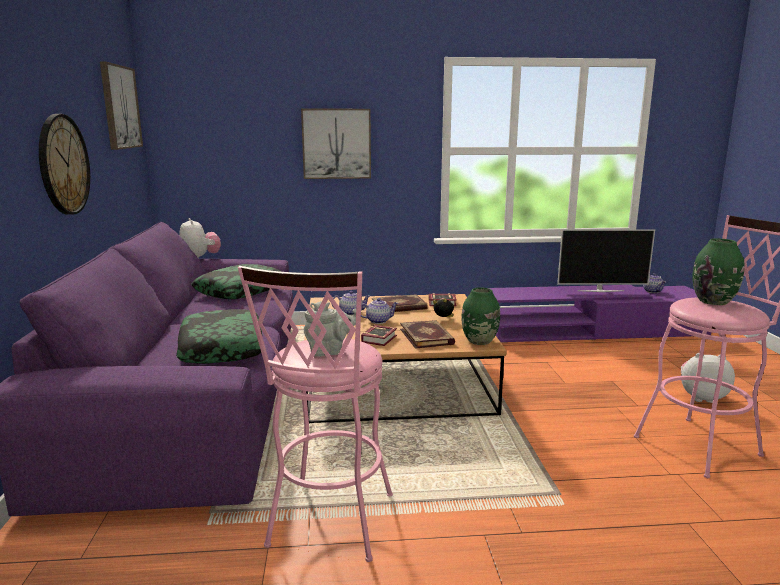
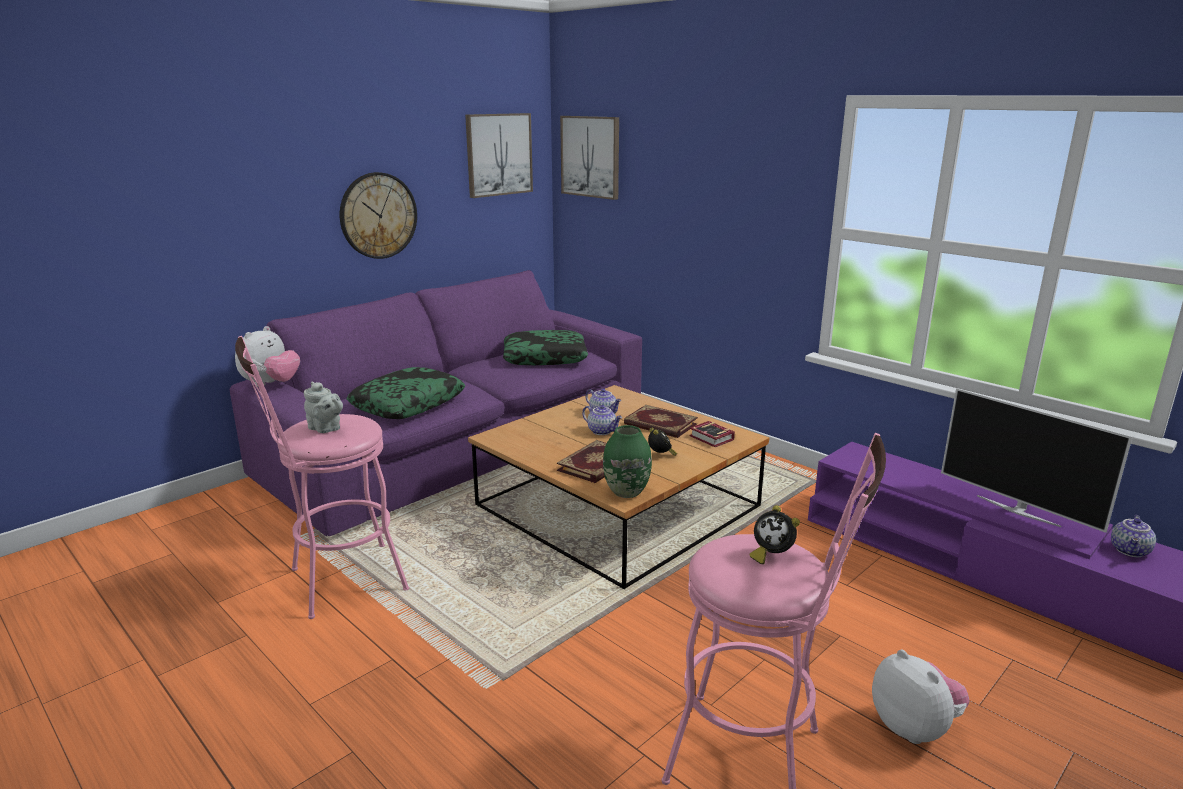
camera: 50 degrees right, 5 degrees up
plush toy [179,218,221,257] -> plush toy moved to [235,326,300,387]
picture [301,109,371,179] -> picture moved to [560,116,619,200]
book [361,325,397,346] -> none
green vase [692,238,744,305] -> alarm clock [749,505,800,564]

